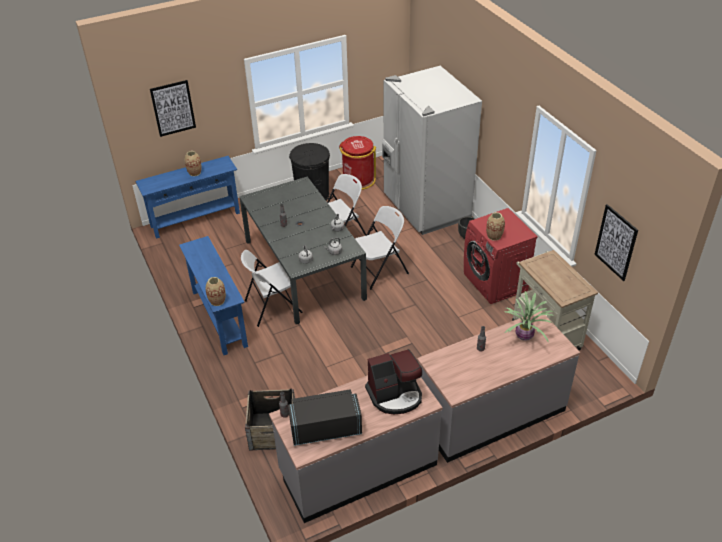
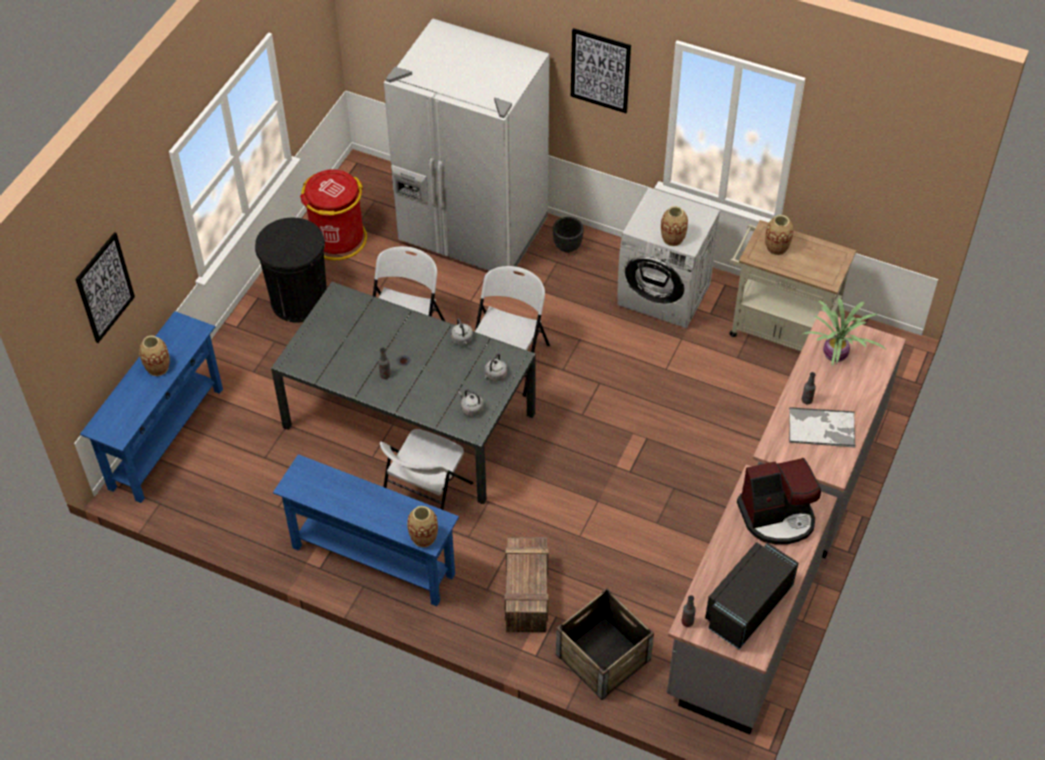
camera: 40 degrees left, 10 degrees up
coffee machine [365,349,422,414] -> coffee machine turned 45 degrees clockwise [737,458,821,544]
red washing machine [464,208,538,304] -> white washing machine [617,188,720,328]
picture [594,204,638,281] -> picture moved to [571,28,631,113]
none -> crate [505,537,548,632]
none -> vase [765,215,793,255]
none -> tray [789,407,856,448]

